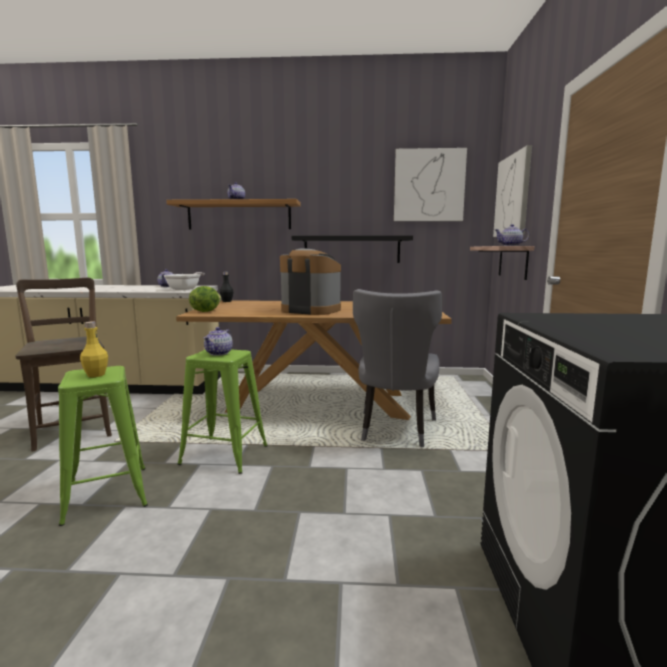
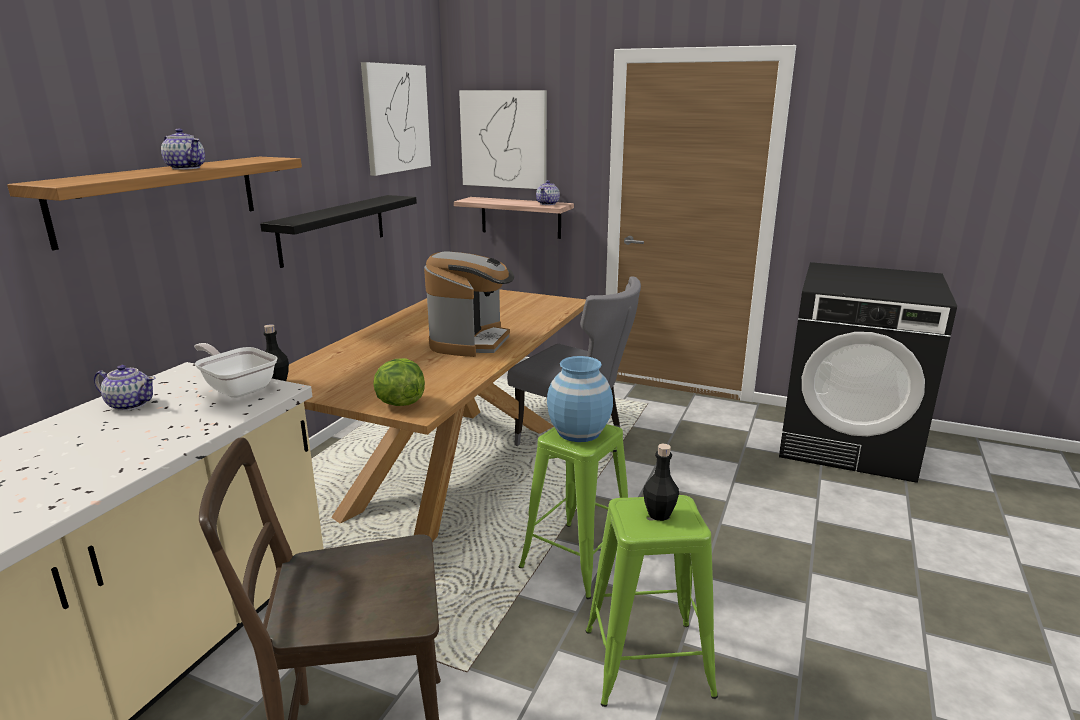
camera: 70 degrees left, 10 degrees up
yellow bottle [80,321,108,377] -> black bottle [643,444,679,521]
teapot [204,327,233,356] -> blue vase [547,356,613,442]
coffee machine [280,249,341,315] -> coffee machine turned 150 degrees clockwise [424,251,514,357]

